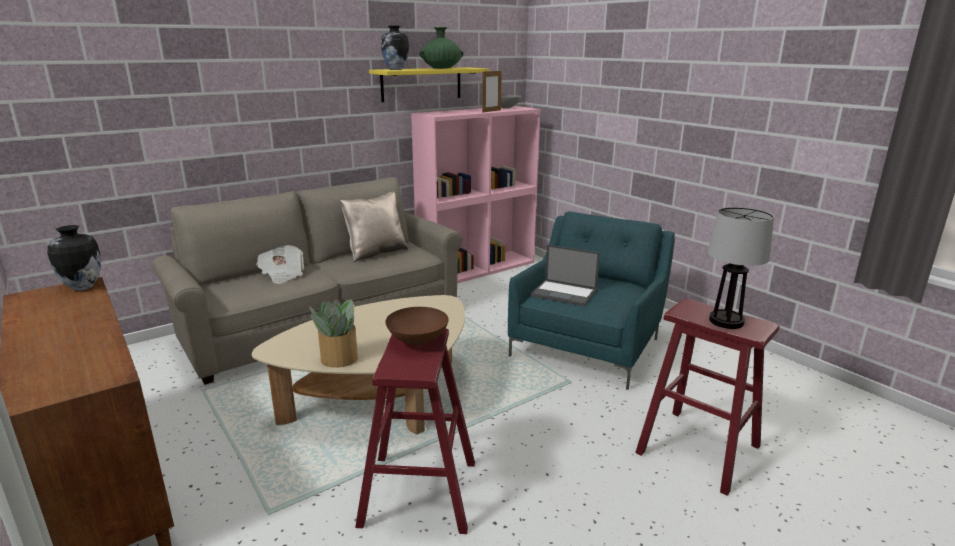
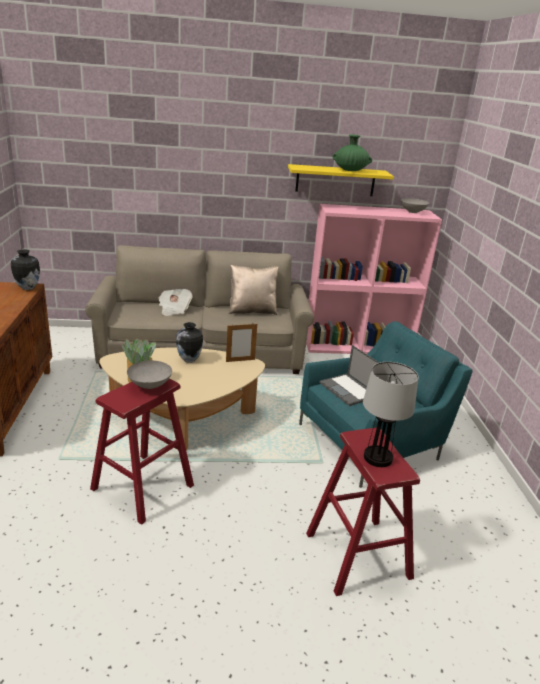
camera: 30 degrees right, 5 degrees up
vase [381,26,409,70] -> vase moved to [176,322,203,363]
brown bowl [385,307,449,345] -> grey bowl [127,360,172,389]
picture frame [482,69,502,113] -> picture frame moved to [226,324,257,362]

